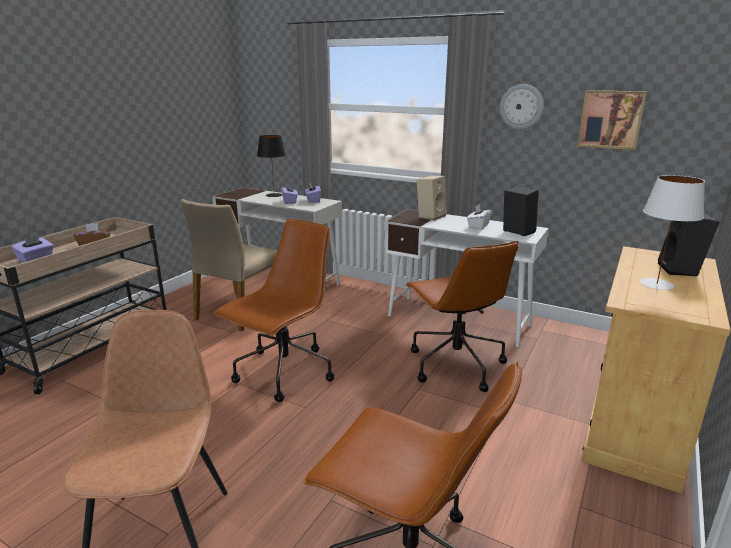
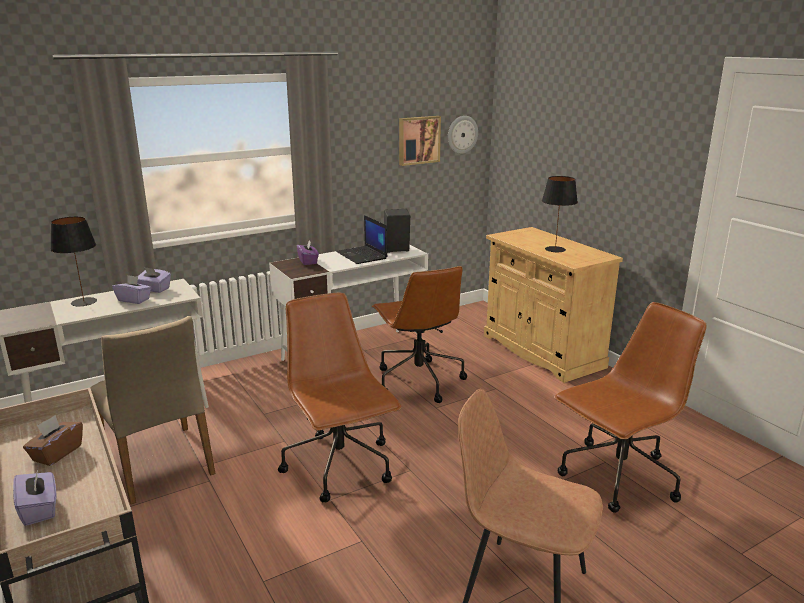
camera: 60 degrees left, 0 degrees up
brown office chair [405,241,519,392] -> brown office chair turned 60 degrees clockwise [372,266,467,403]
beige speaker [417,176,447,221] -> purple tissue box [297,241,319,265]
white tissue box [467,204,492,230] -> laptop [336,215,387,264]
wall clock [500,84,544,129] -> wall clock moved to [448,116,478,154]
white table lamp [640,175,705,290] -> black table lamp [542,176,578,252]
black speaker [658,212,720,276] -> none

